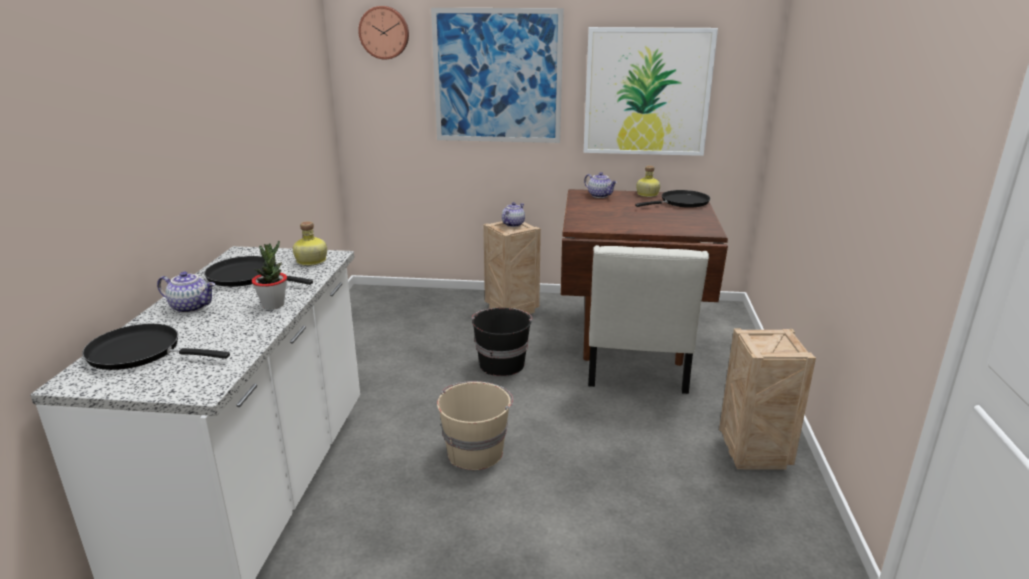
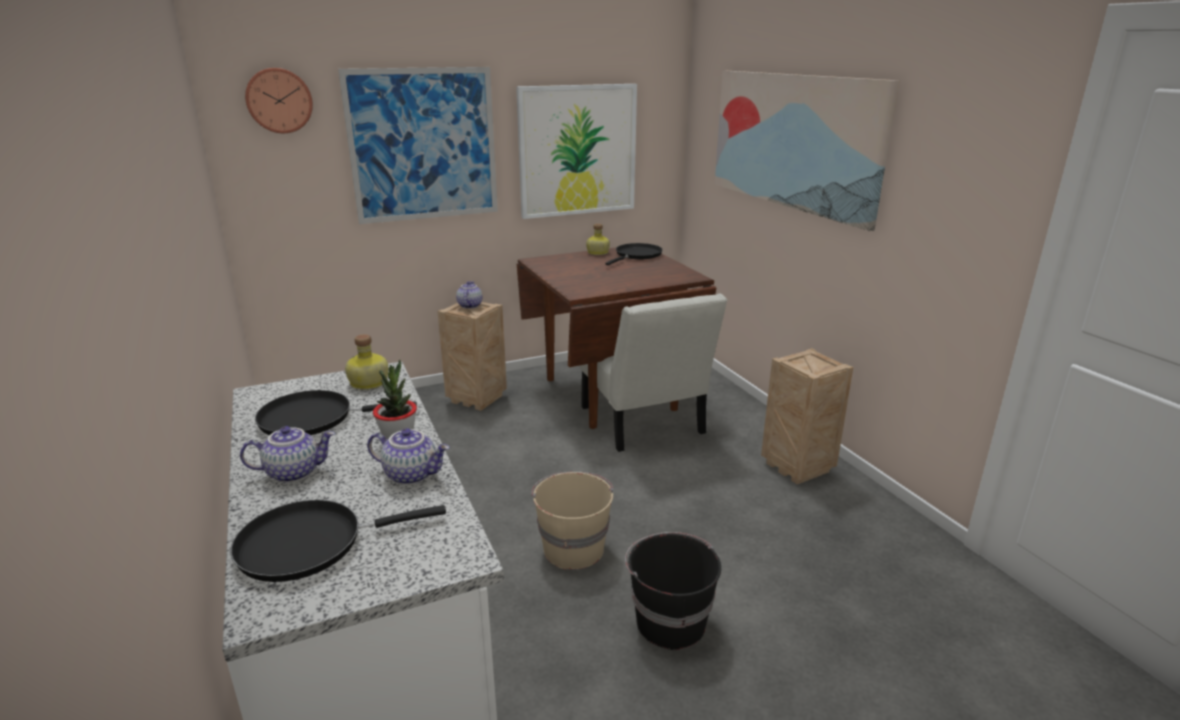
camera: 30 degrees left, 0 degrees up
black bucket [472,308,532,376] -> black bucket moved to [625,532,721,650]
teapot [584,172,617,198] -> teapot moved to [367,428,449,485]
none -> picture [715,71,900,231]

